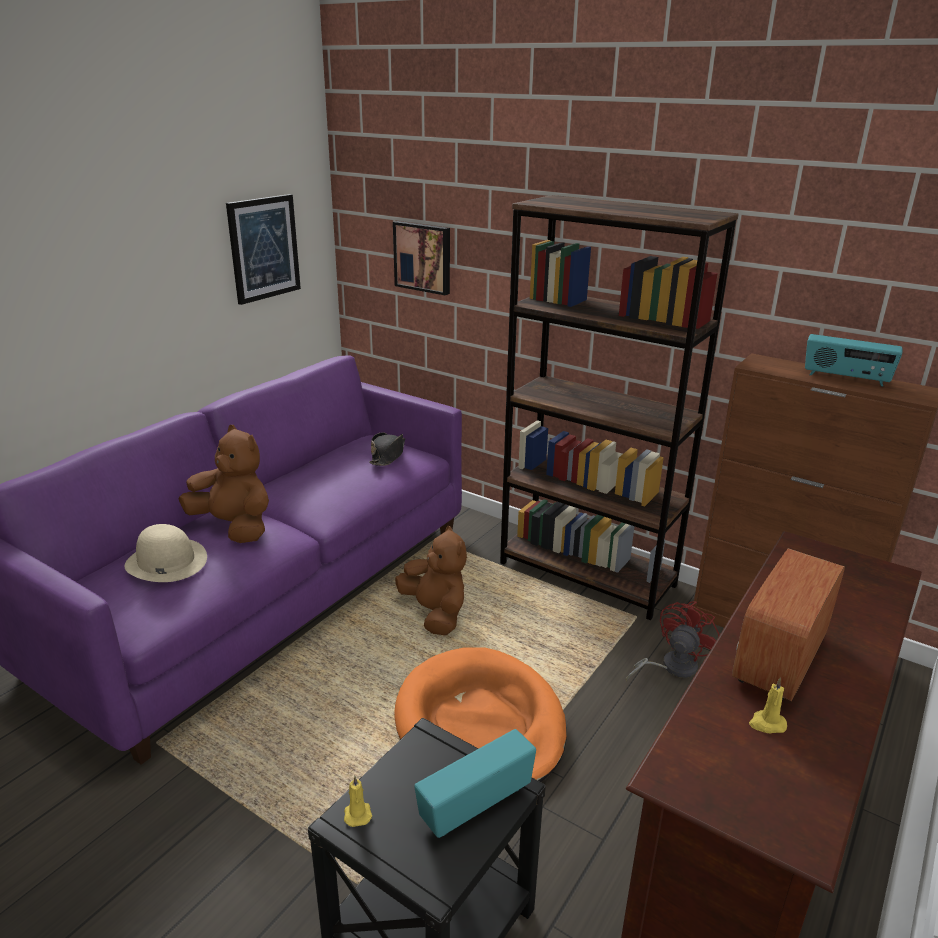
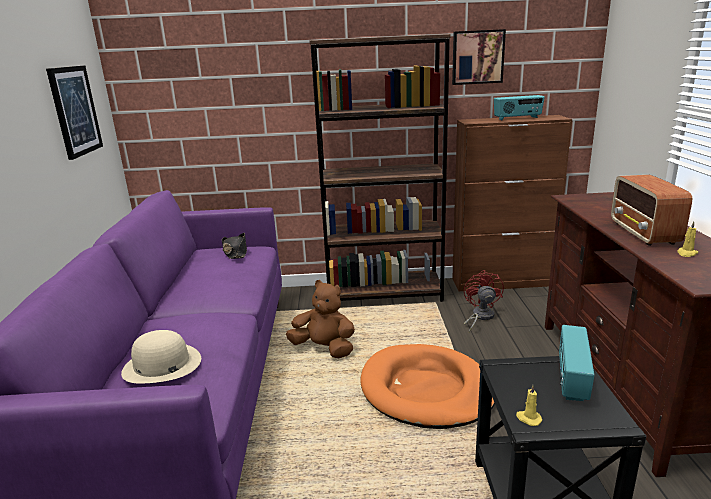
camera: 35 degrees left, 5 degrees down
brown plush toy [178,425,269,543] -> none
picture [393,221,450,295] -> picture moved to [452,29,506,85]

